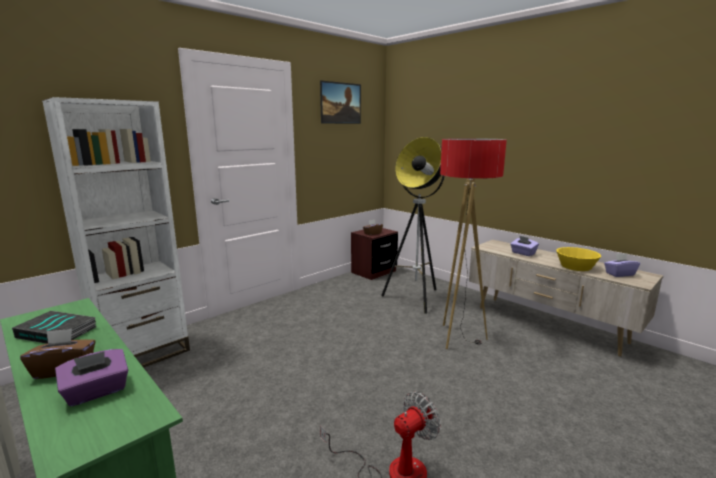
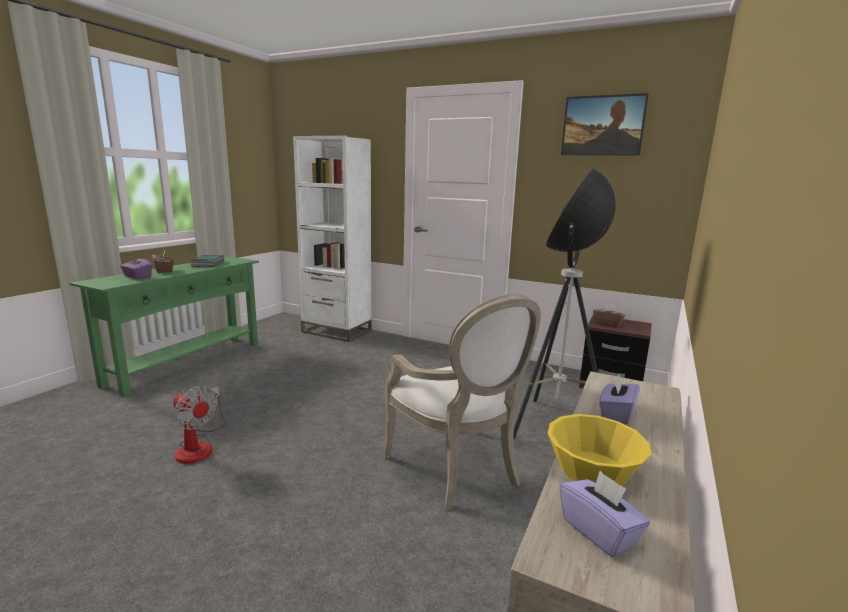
camera: 70 degrees right, 0 degrees up
floor lamp [440,138,507,349] -> armchair [383,294,541,510]

